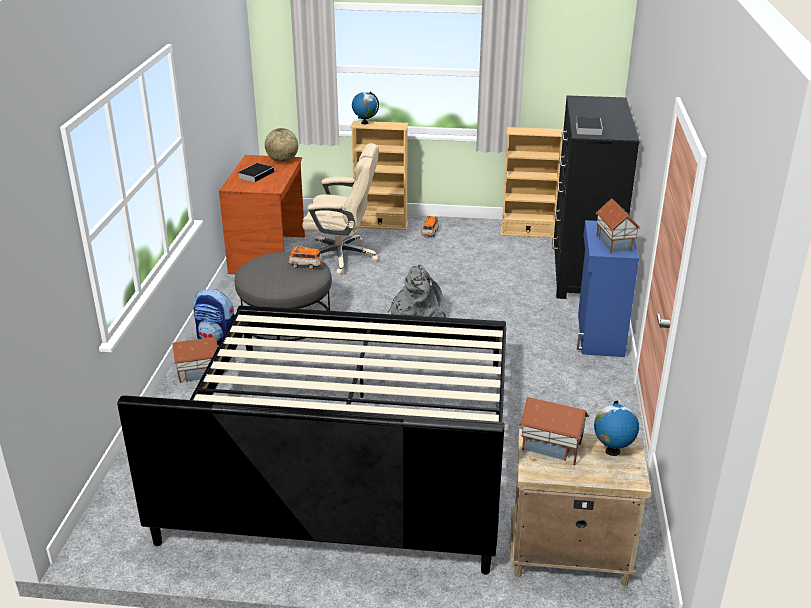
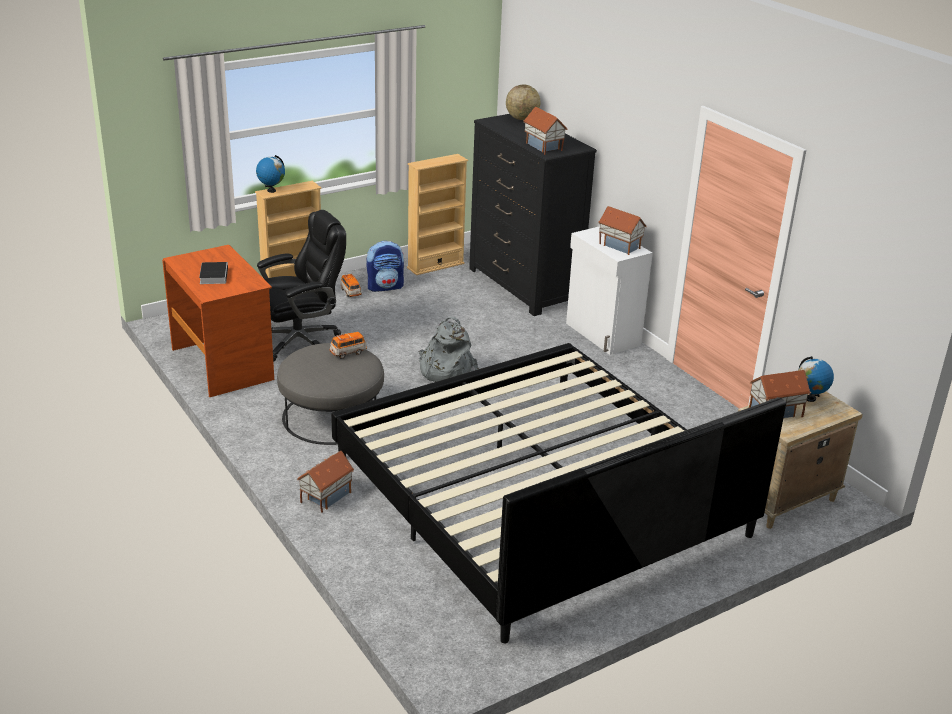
camera: 40 degrees left, 0 degrees up
backpack [193,289,235,345] -> backpack moved to [366,241,404,292]
globe [265,128,298,162] -> globe moved to [506,85,540,120]
beige office chair [302,143,379,275] -> black office chair [257,210,346,362]
book [576,117,603,135] -> toy house [523,107,567,155]
blue cabinet [577,220,639,357] -> white cabinet [566,226,653,355]

